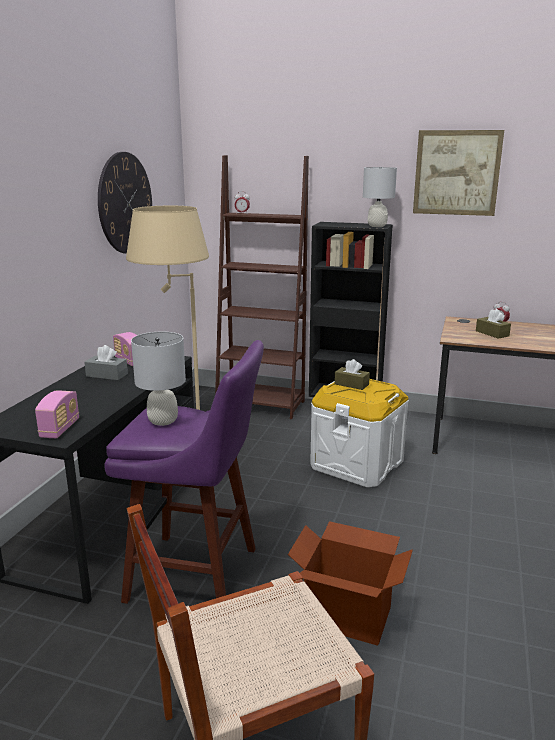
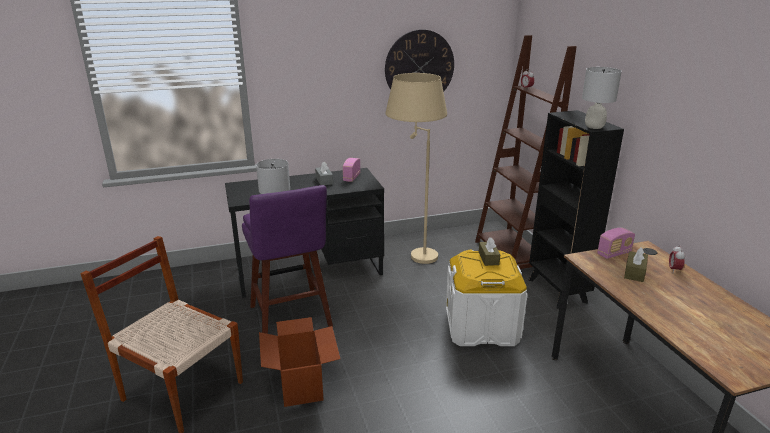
camera: 55 degrees right, 5 degrees up
radio [35,390,79,438] -> radio moved to [597,228,635,259]
picture [413,130,504,216] -> none

